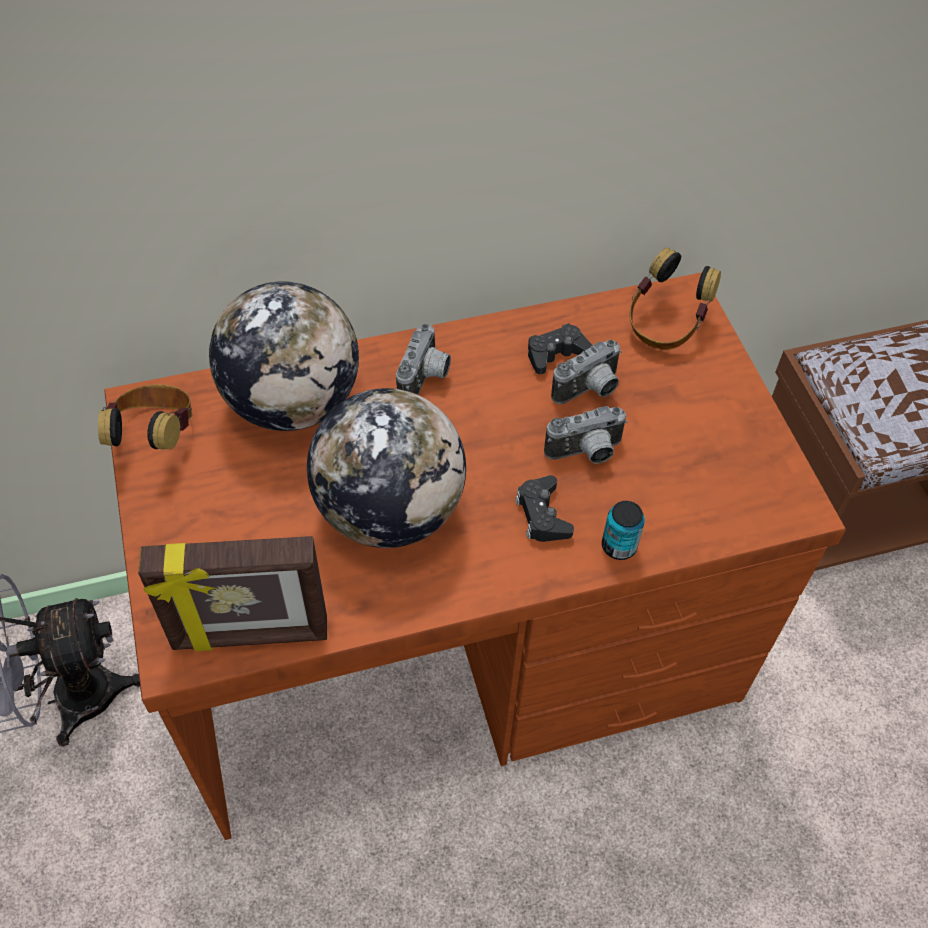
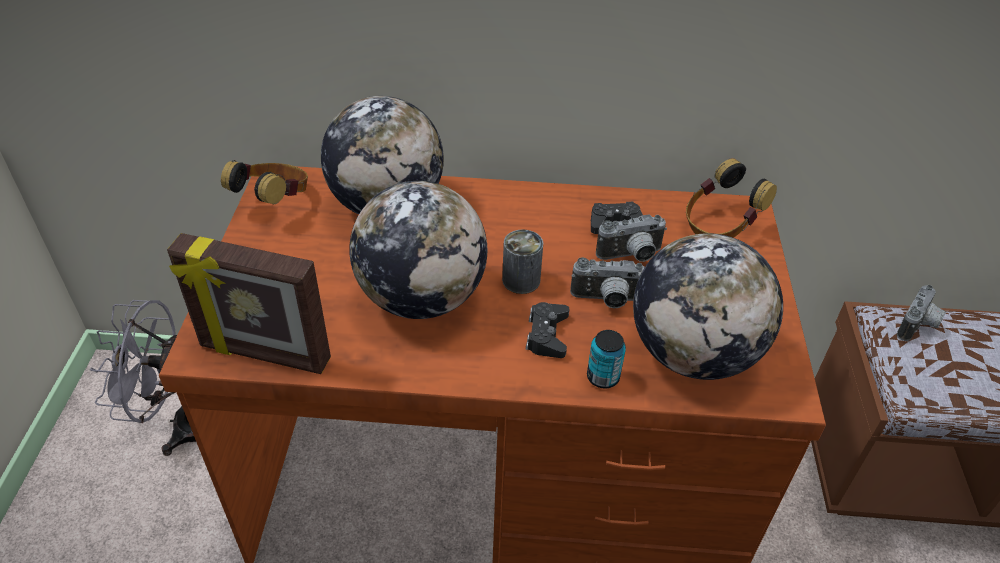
camera: 20 degrees right, 10 degrees down
camera [396,323,451,395] -> camera moved to [897,285,946,341]
none -> can [502,229,543,294]
none -> globe [633,233,783,380]

